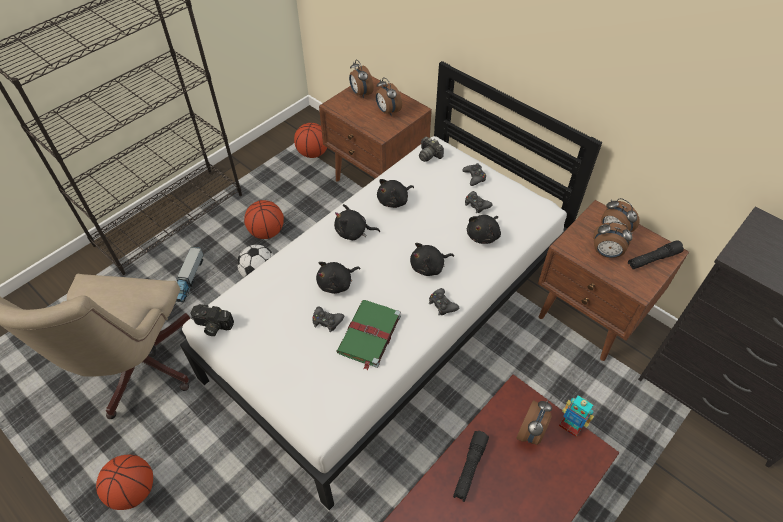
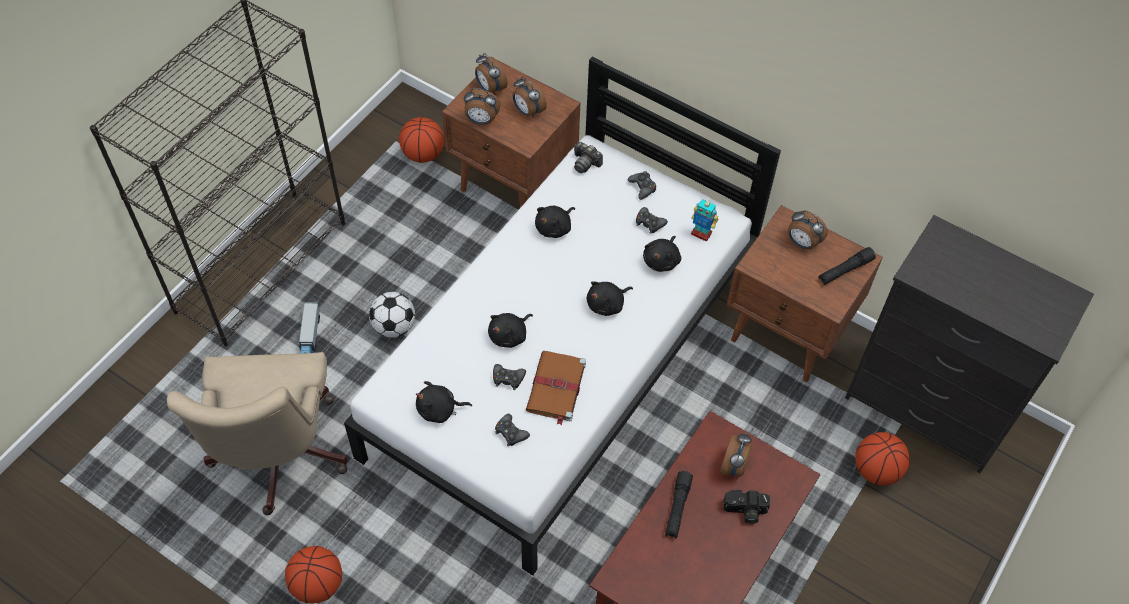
camera: 10 degrees left, 5 degrees up
camera [190,304,234,336] -> camera moved to [723,490,770,524]
basketball [244,200,284,239] -> basketball moved to [855,432,910,485]
black plush toy [334,204,380,240] -> black plush toy moved to [416,381,472,423]
green book [336,300,401,371] -> brown book [526,351,586,426]
black game controller [429,288,459,315] -> black game controller moved to [495,414,530,447]
toy robot [559,395,594,437] -> toy robot moved to [691,199,718,242]
alarm clock [593,222,633,258] -> alarm clock moved to [464,88,500,125]

